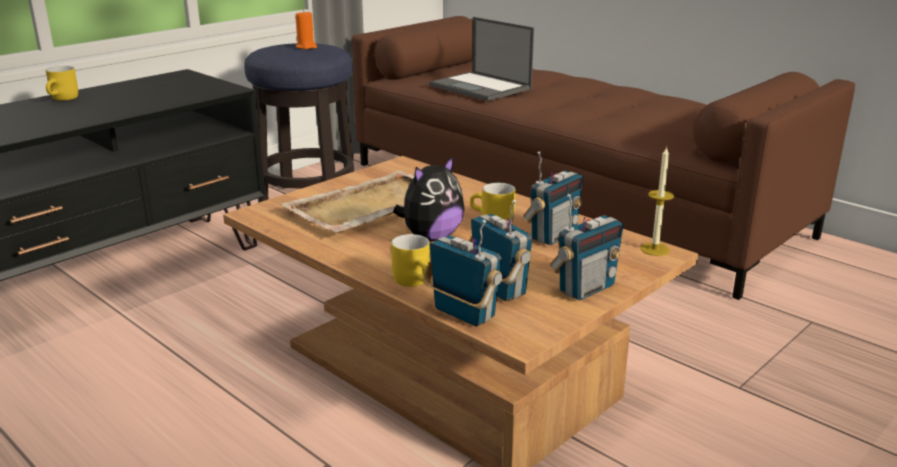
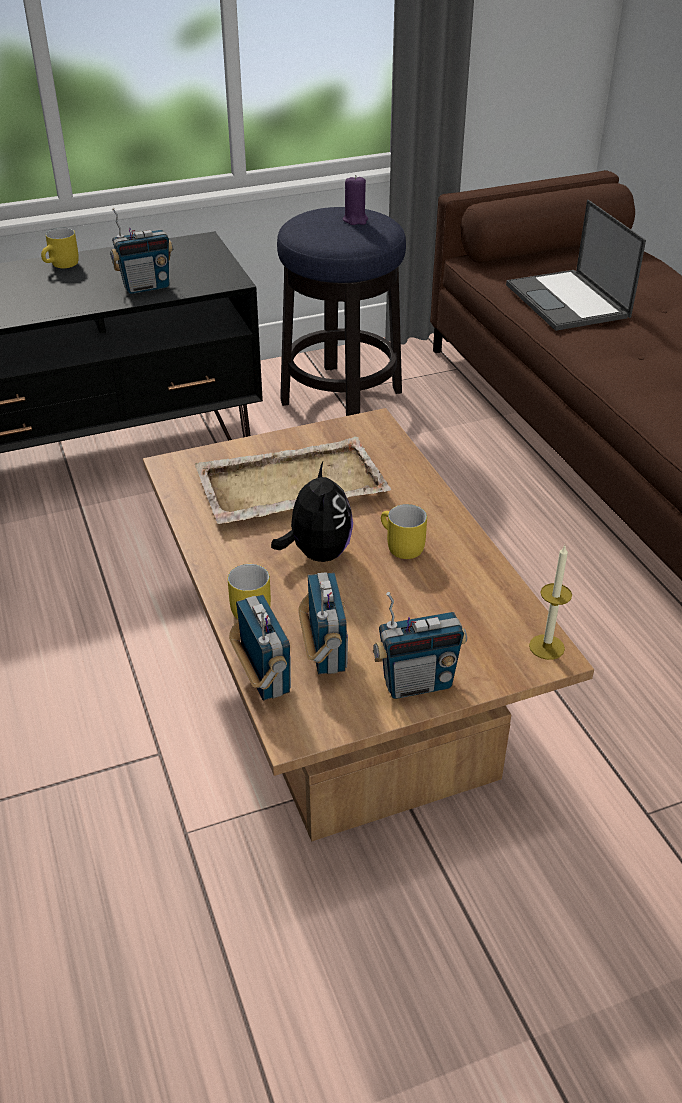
camera: 25 degrees right, 15 degrees up
orange candle [295,10,317,49] -> purple candle [343,175,368,225]
plush toy [393,155,465,241] -> plush toy turned 75 degrees counterclockwise [271,462,353,562]
radio [523,151,583,245] -> radio moved to [110,208,173,294]

